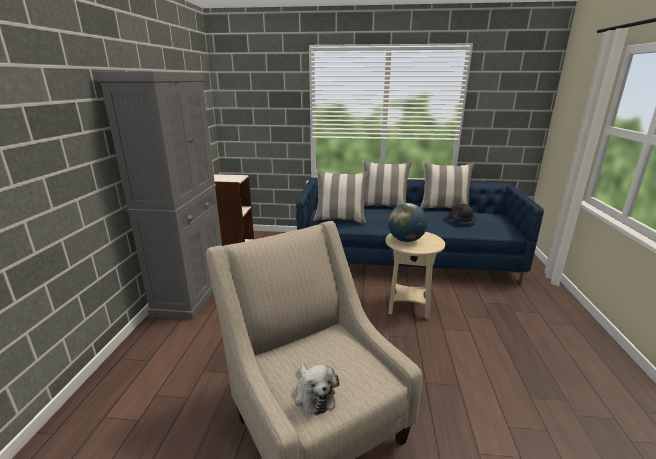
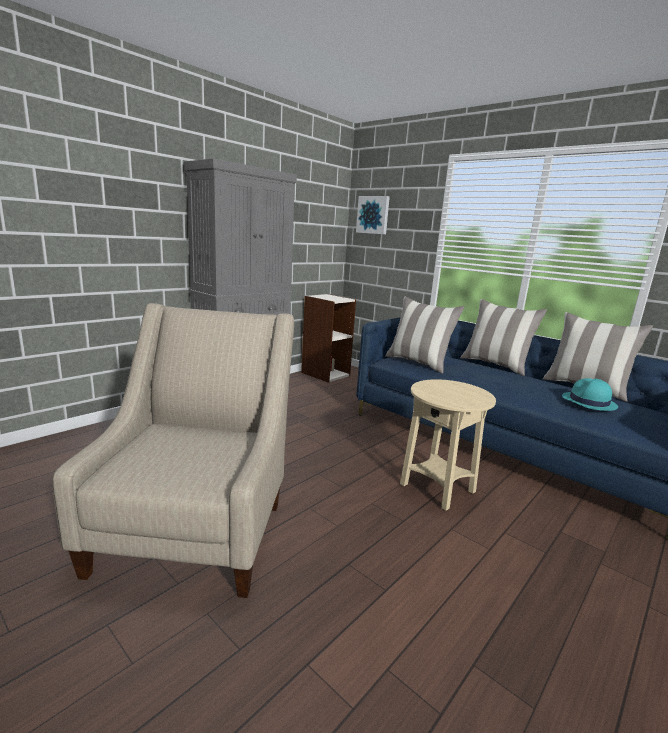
camera: 35 degrees right, 5 degrees down
plush toy [295,362,339,415] -> none
globe [388,203,428,242] -> none
black hat [445,204,477,224] -> turquoise hat [562,378,618,411]
none -> picture [356,196,390,234]

